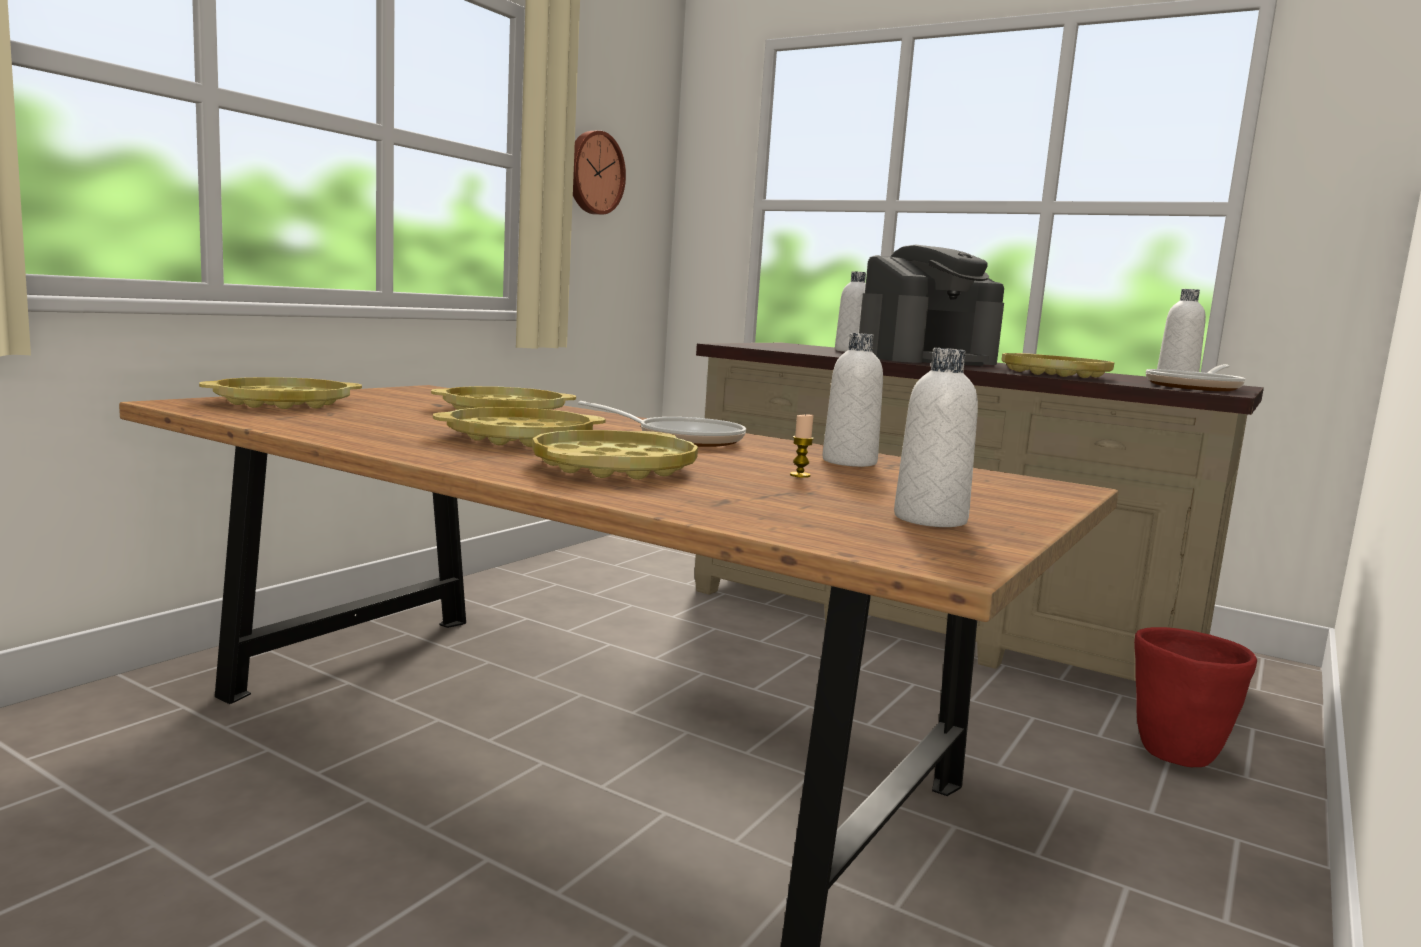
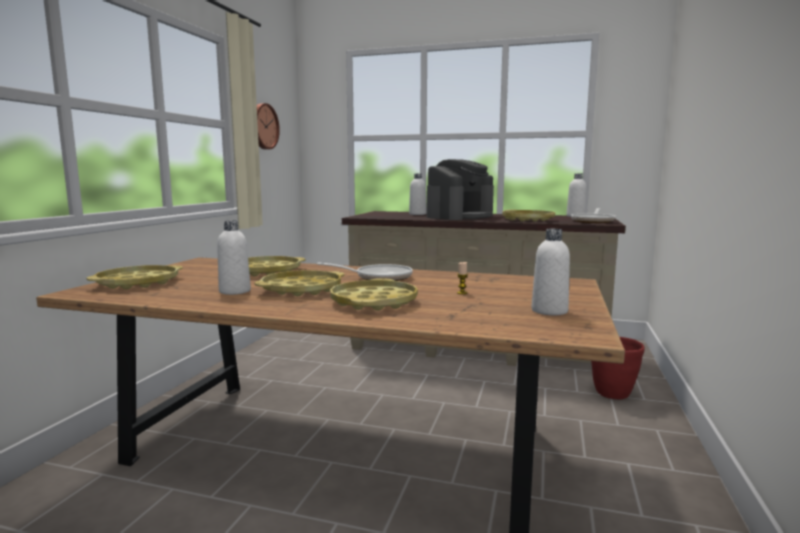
camera: 15 degrees left, 0 degrees up
white bottle [822,333,883,467] -> white bottle moved to [217,220,251,295]

